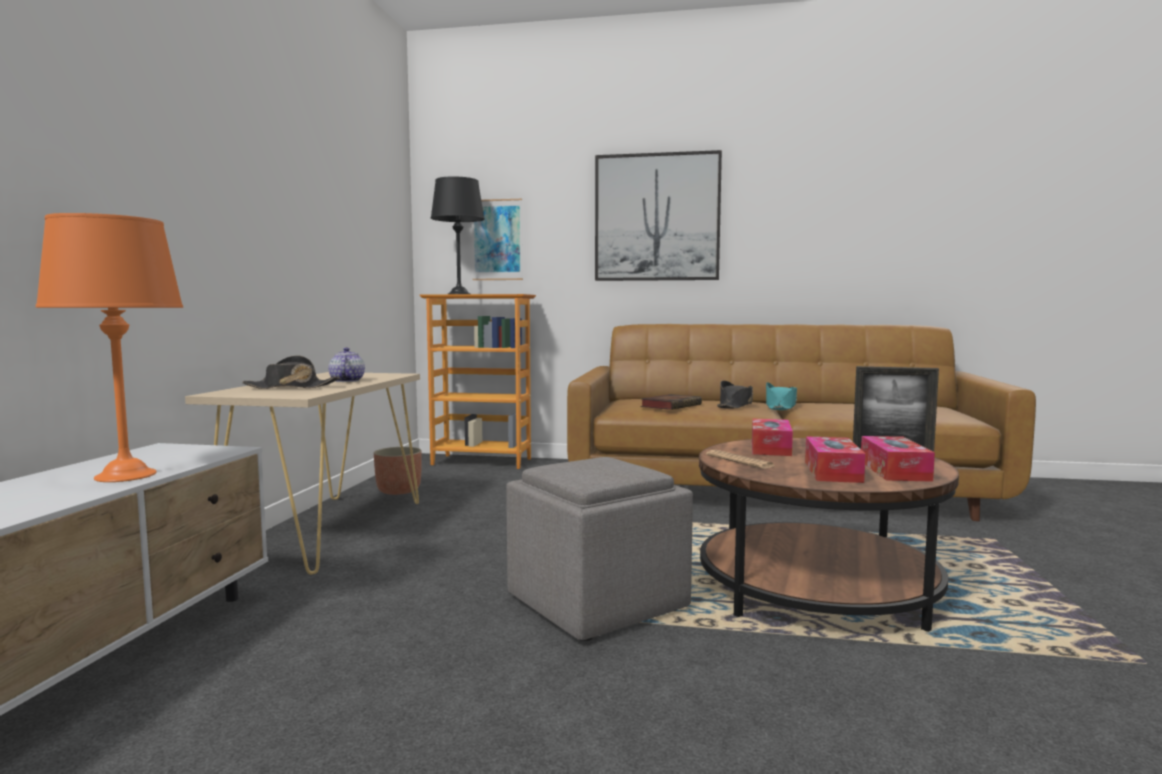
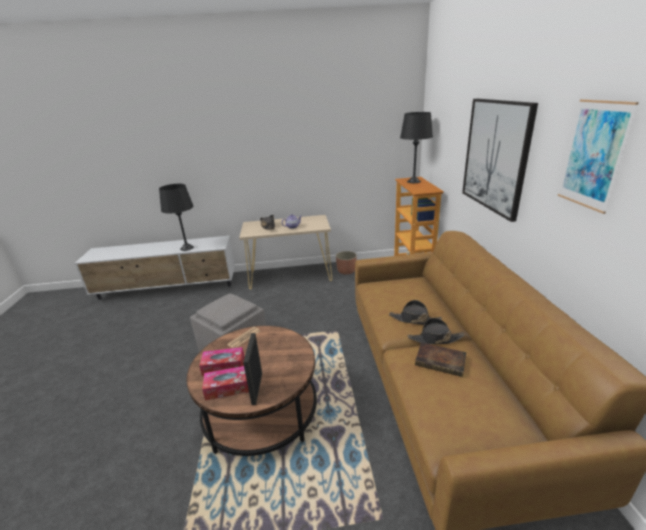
camera: 75 degrees right, 20 degrees up
orange table lamp [36,213,183,482] -> black table lamp [159,184,194,251]
picture [472,199,523,280] -> picture moved to [558,99,639,214]
book [640,394,702,410] -> book moved to [415,342,466,377]
tissue box [752,418,793,456] -> none
turquoise hat [766,382,797,410] -> black hat [408,318,465,344]

